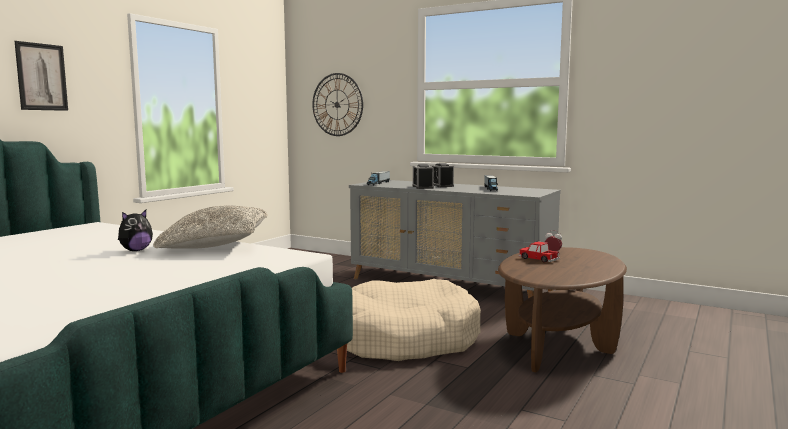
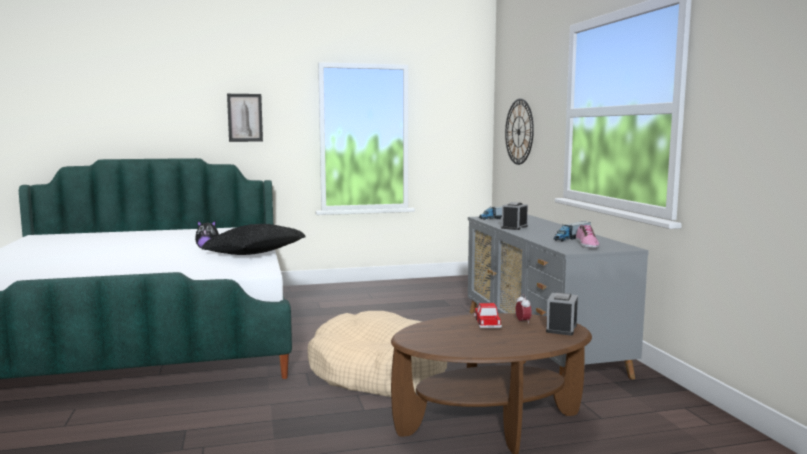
camera: 45 degrees right, 0 degrees up
beige pillow [153,205,268,249] -> black pillow [201,224,306,255]
alarm clock [431,163,454,187] -> alarm clock moved to [546,293,578,335]
none -> shoe [576,225,599,248]

